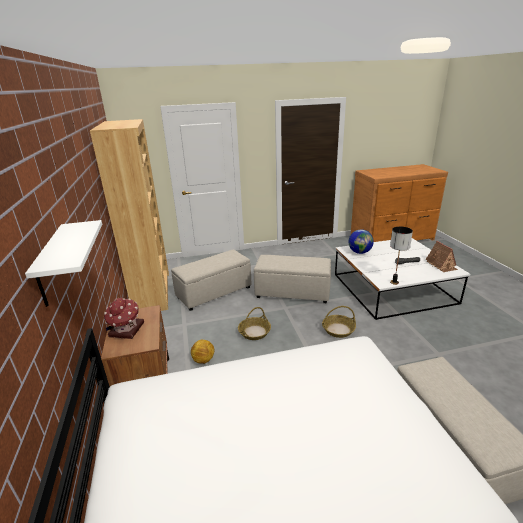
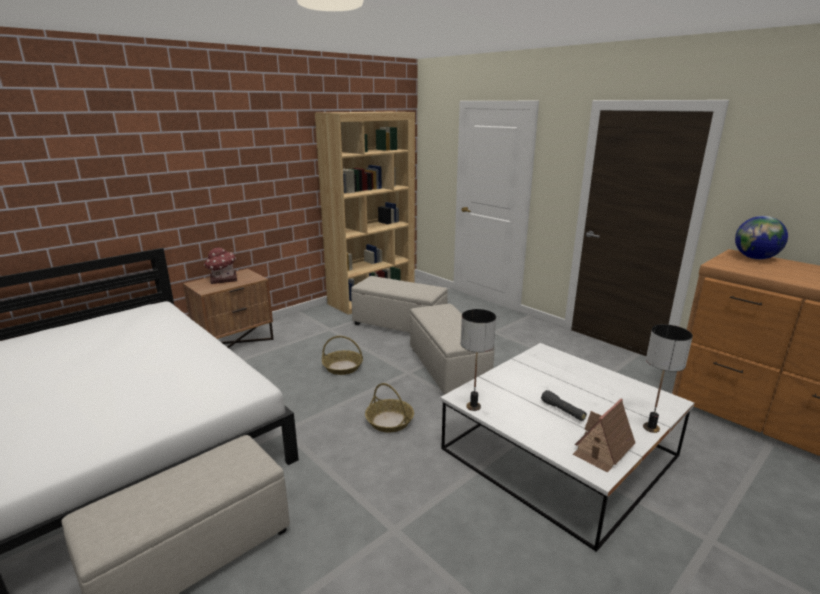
camera: 60 degrees right, 5 degrees down
white shelf [25,220,102,307] -> none
football [191,340,214,364] -> none
globe [348,229,374,254] -> globe moved to [735,216,788,259]
none -> table lamp [643,324,693,433]

